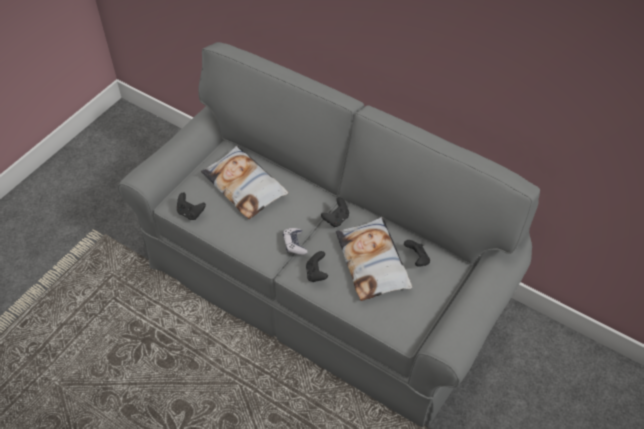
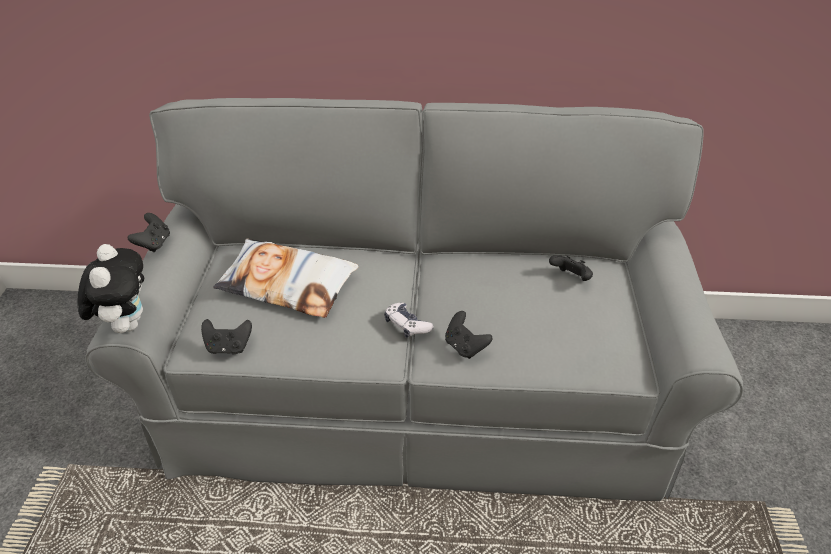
camera: 30 degrees left, 10 degrees down
black game controller [321,197,349,227] -> black game controller moved to [128,213,170,252]
pillow [336,217,412,301] -> none
none -> plush toy [77,244,144,333]

